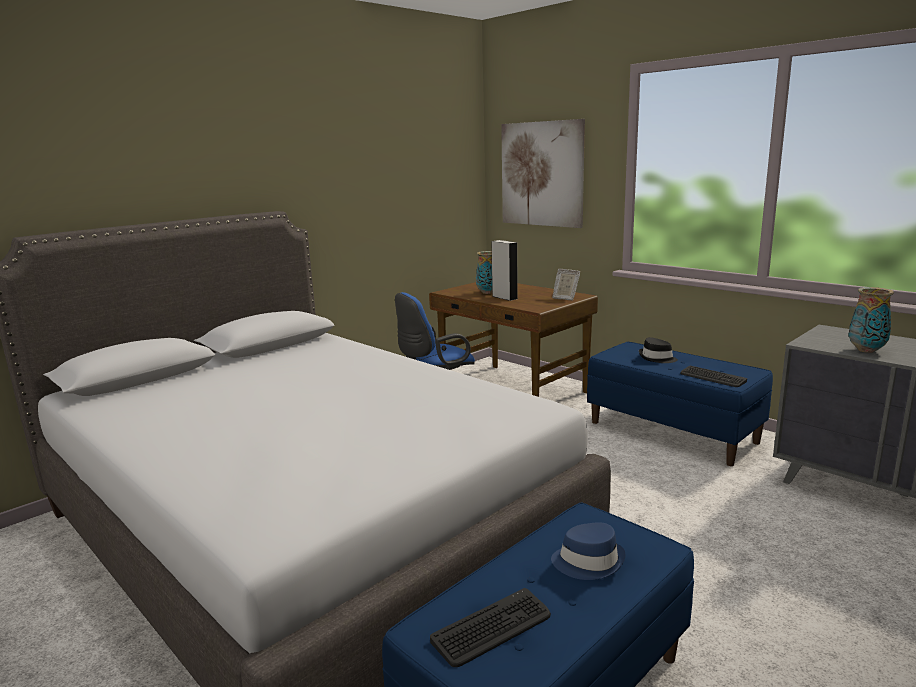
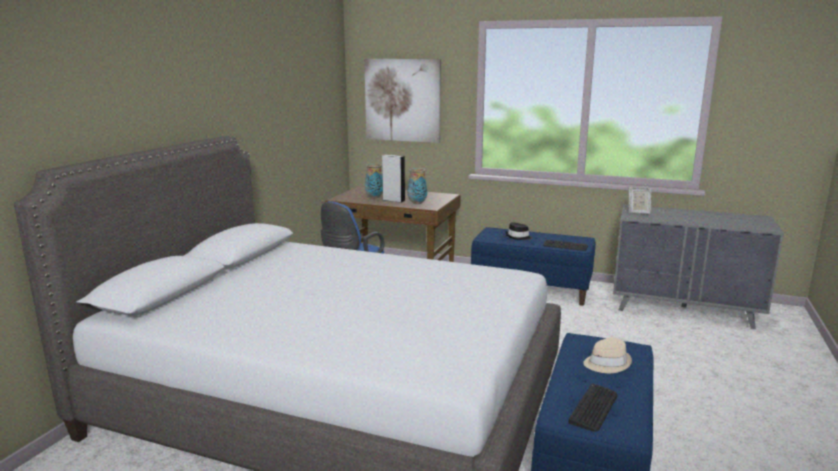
camera: 25 degrees left, 0 degrees up
blue hat [551,522,626,580] -> beige hat [583,337,632,373]
picture frame [552,269,580,301] -> picture frame moved to [629,187,651,214]
vase [849,287,894,353] -> vase moved to [408,168,427,204]

